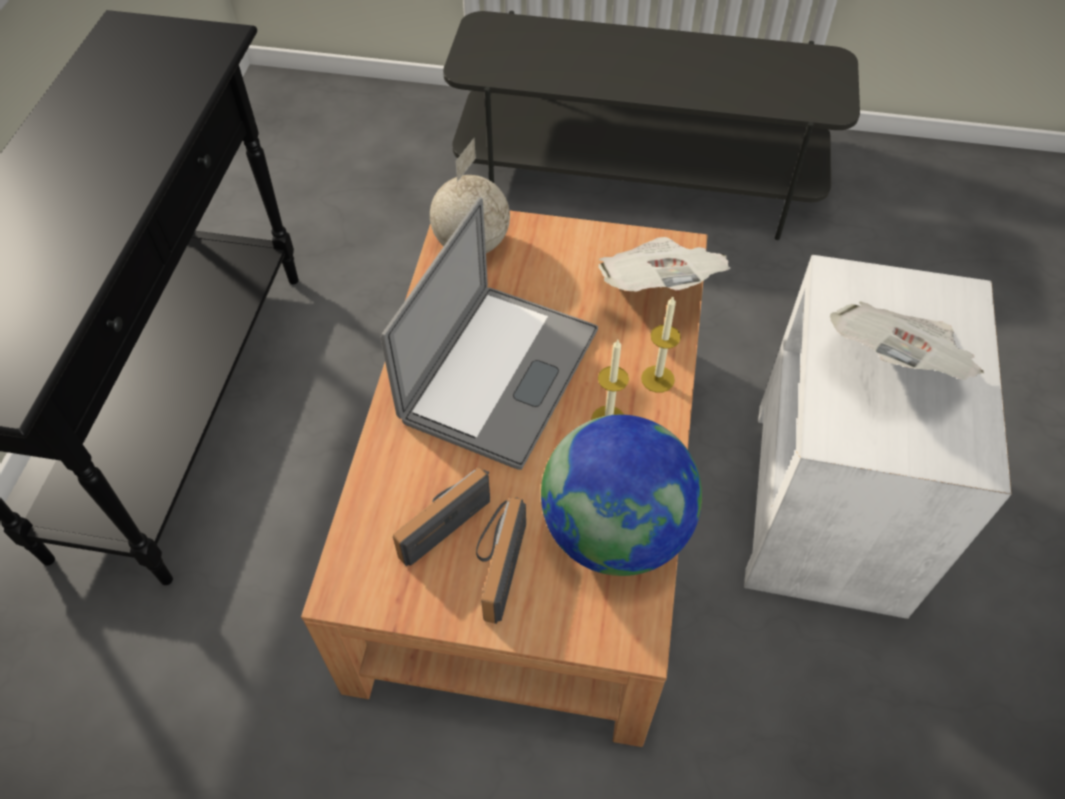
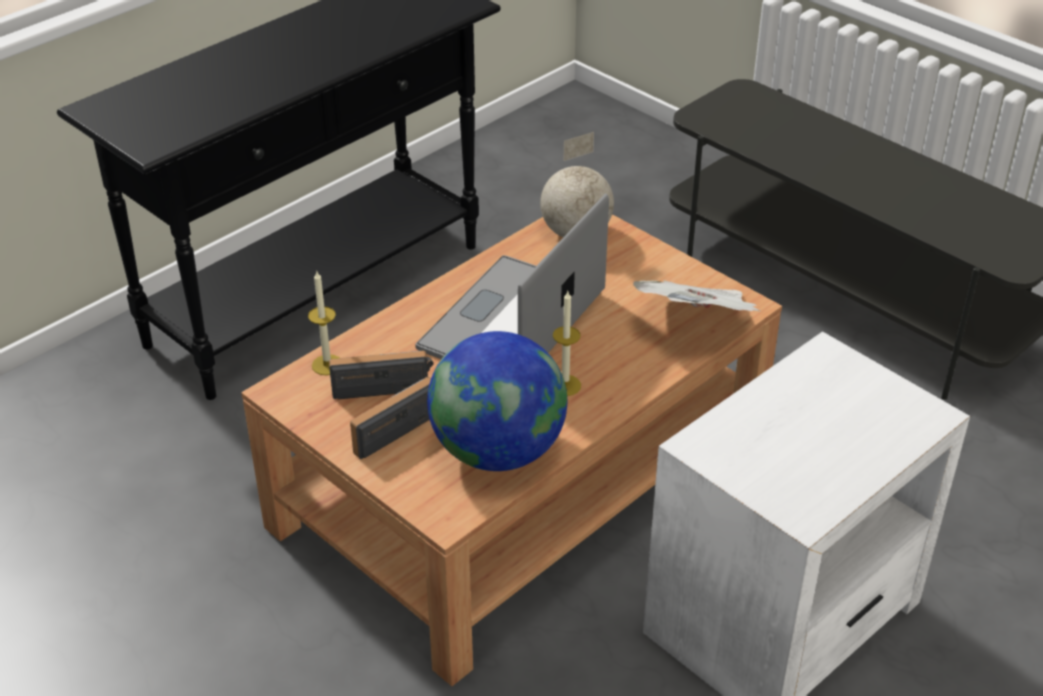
camera: 35 degrees right, 15 degrees down
laptop [381,197,598,470] -> laptop turned 150 degrees clockwise [415,194,609,359]
candle [641,297,681,393] -> candle moved to [308,272,340,375]
newspaper [830,301,984,380] -> none

